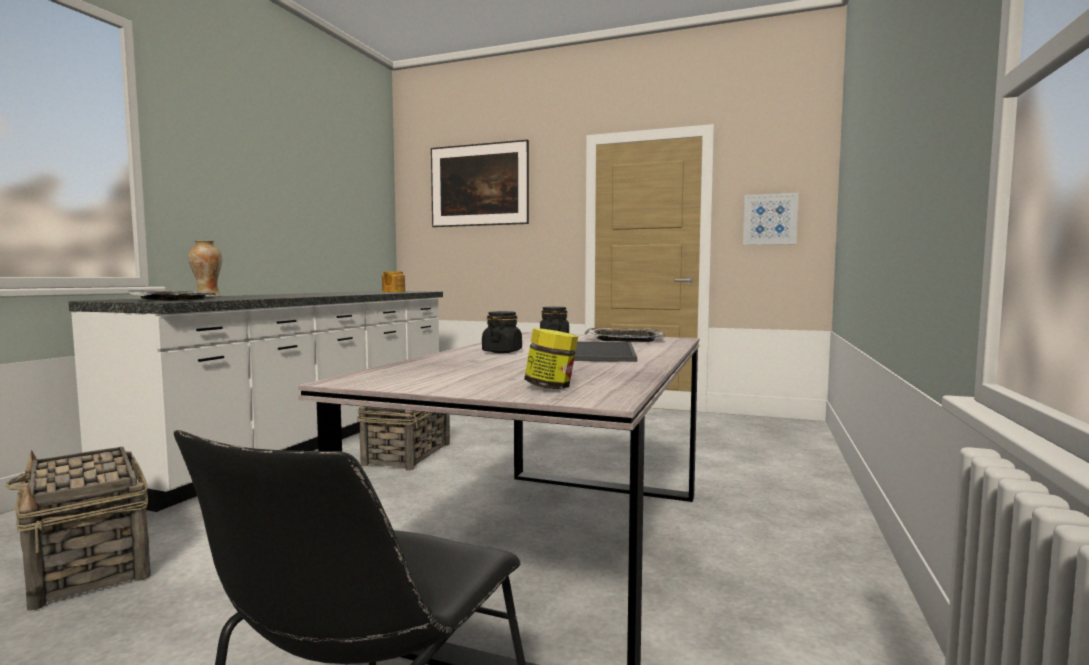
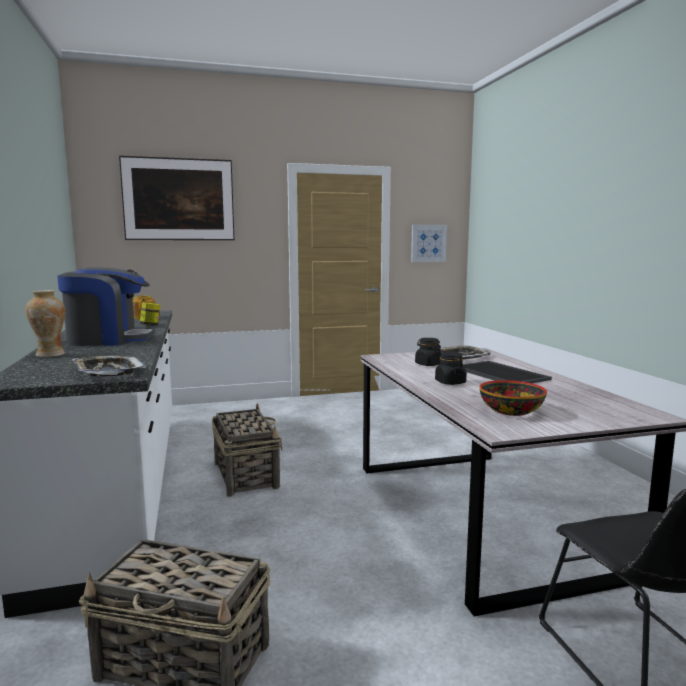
camera: 35 degrees left, 5 degrees up
jar [524,328,578,389] -> jar moved to [140,302,160,326]
none -> coffee machine [57,267,155,346]
none -> bowl [479,380,547,416]

